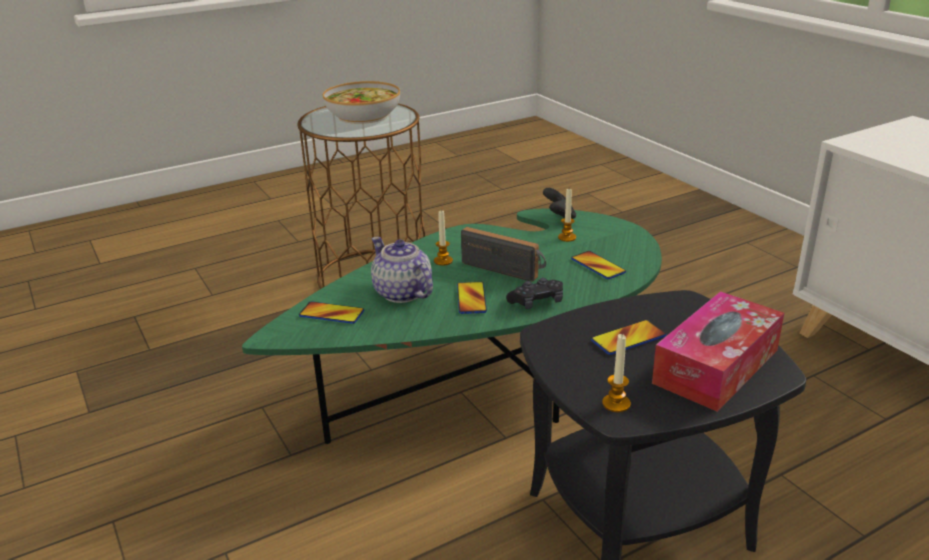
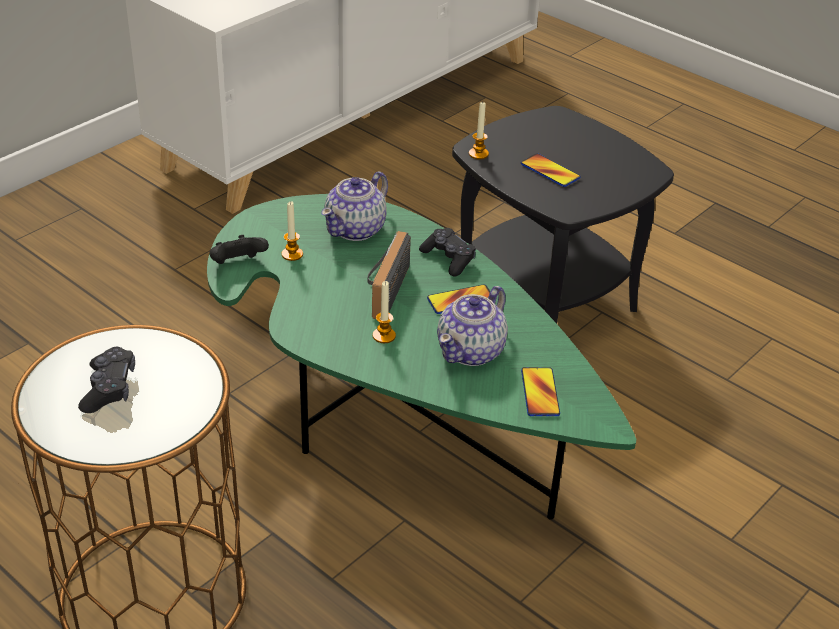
camera: 110 degrees left, 10 degrees up
bowl [323,81,400,124] -> black game controller [78,347,135,413]
phone [571,251,626,279] -> teapot [321,172,388,241]
candle [602,334,631,412] -> candle moved to [469,101,489,159]
tissue box [652,291,784,412] -> none

